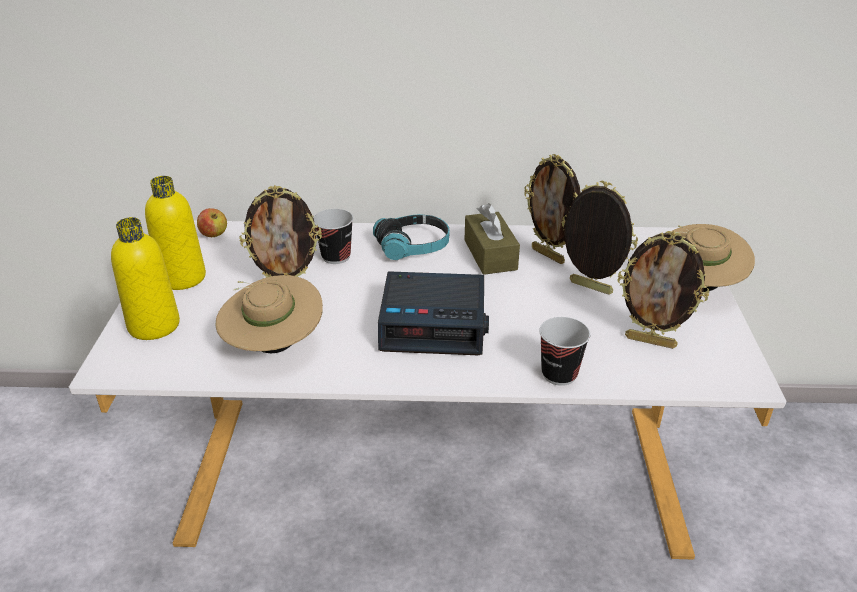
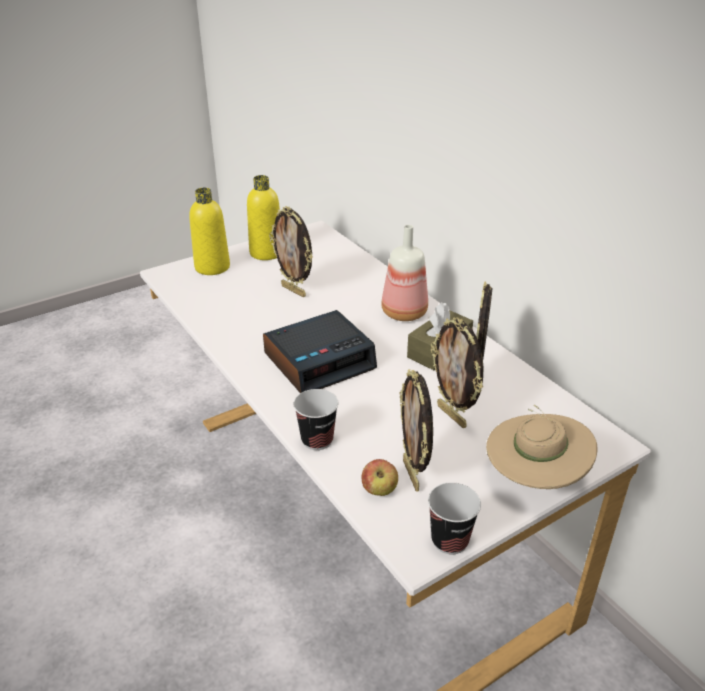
camera: 55 degrees right, 0 degrees up
apple [197,208,227,237] -> apple moved to [361,459,398,496]
beige hat [215,275,323,353] -> none
cup [313,209,353,264] -> cup moved to [428,482,481,554]
headphones [373,214,450,260] -> bottle [381,225,428,321]
alarm clock [378,271,489,355] -> alarm clock turned 90 degrees counterclockwise [263,310,377,393]
picture frame [561,181,638,295] -> picture frame turned 150 degrees clockwise [431,317,484,428]

